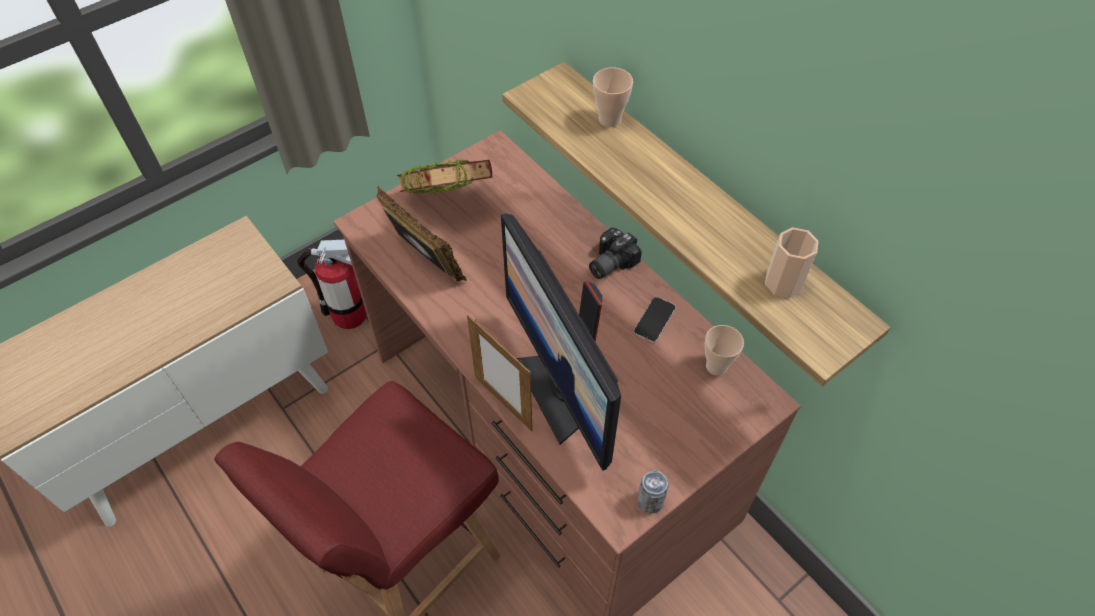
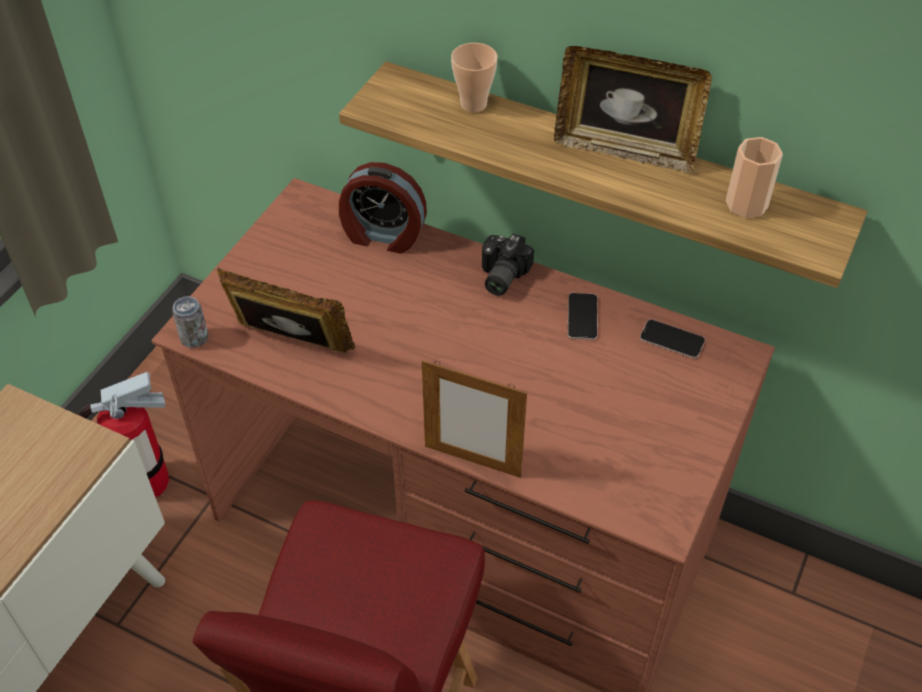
camera: 25 degrees left, 5 degrees down
book [397,159,492,194] -> none
monitor [501,213,621,471] -> none
can [637,471,669,514] -> can moved to [173,296,208,348]
cup [704,325,744,376] -> phone [640,319,705,359]
none -> alarm clock [339,162,427,254]
none -> picture frame [554,46,712,174]

